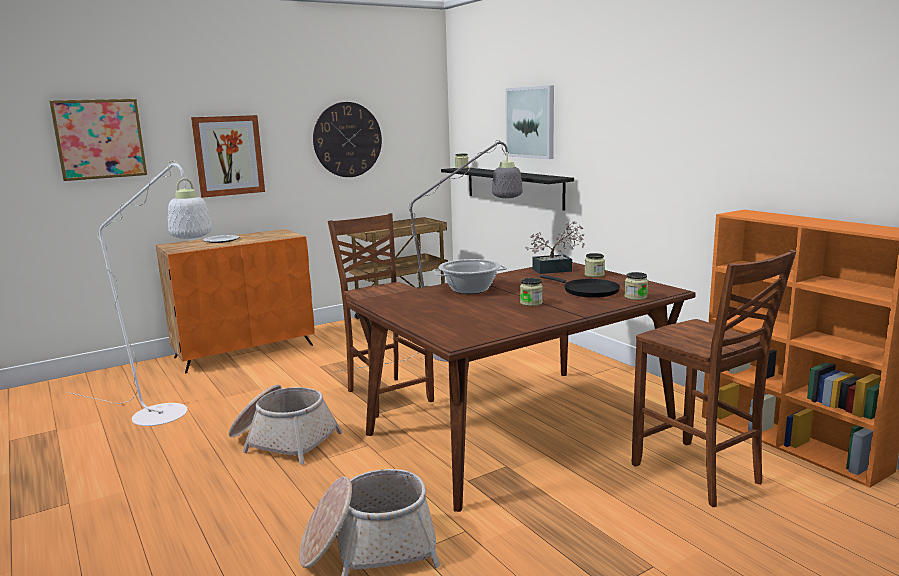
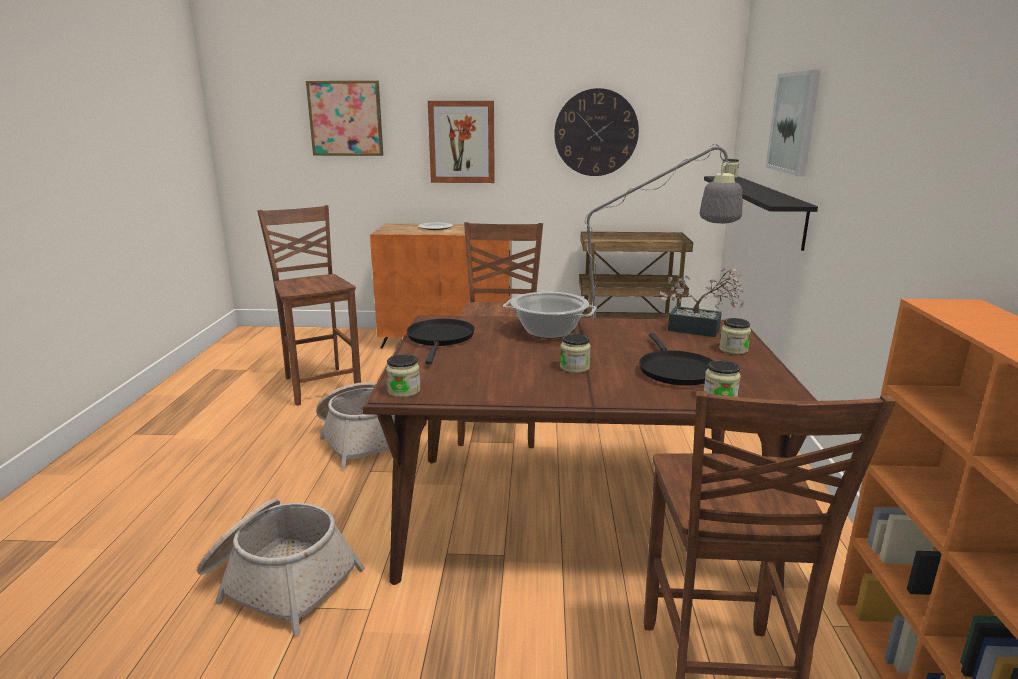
camera: 35 degrees right, 5 degrees up
white floor lamp [66,161,212,426] -> brown chair [257,205,361,406]
none -> jar [386,354,421,397]
none -> black frying pan [407,319,475,364]

